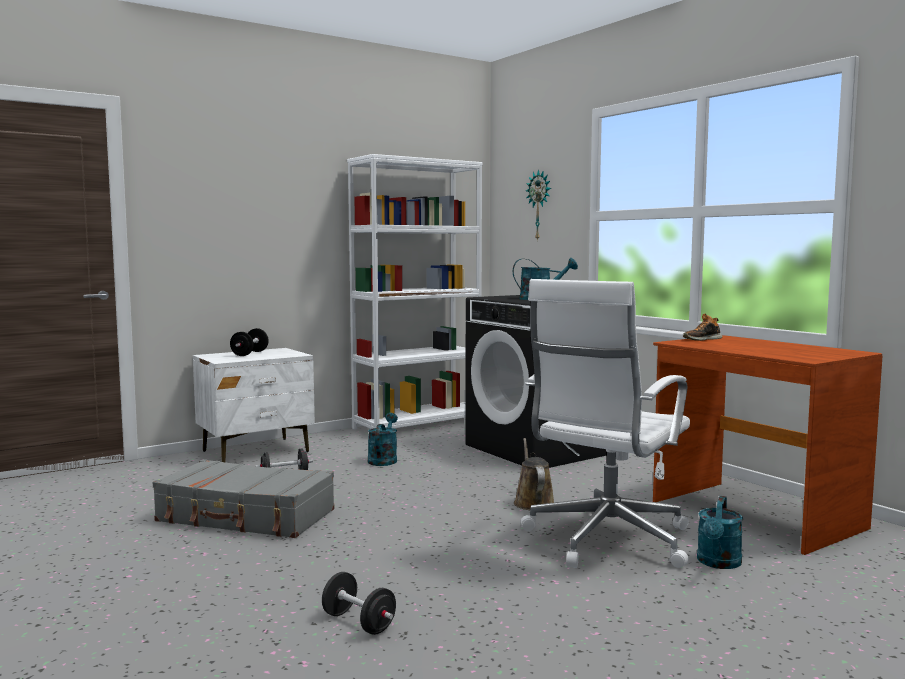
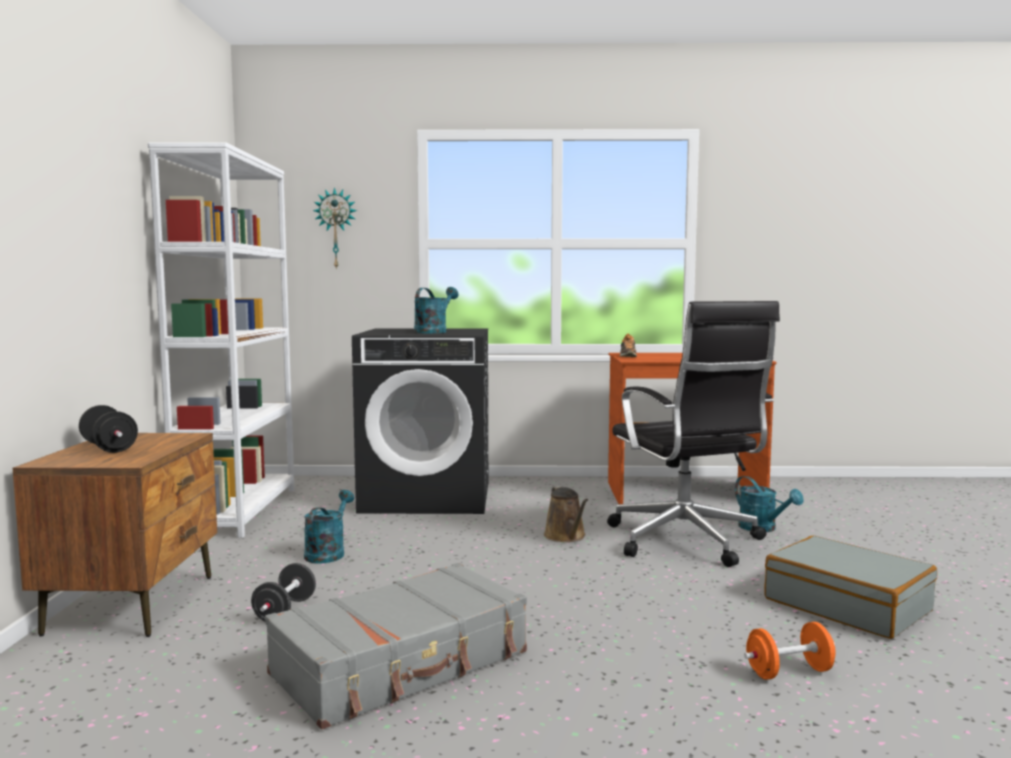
camera: 55 degrees left, 0 degrees up
white nightstand [193,348,315,462] -> brown nightstand [13,433,217,637]
black dumbbell [322,572,396,635] -> orange dumbbell [744,622,836,680]
turquoise watering can [368,413,398,466] -> turquoise watering can turned 60 degrees clockwise [304,490,354,564]
brown watering can [514,438,554,510] -> brown watering can turned 135 degrees counterclockwise [544,486,588,542]
white office chair [520,279,690,568] -> black office chair [607,301,780,567]
none -> grey suitcase [764,536,937,639]

